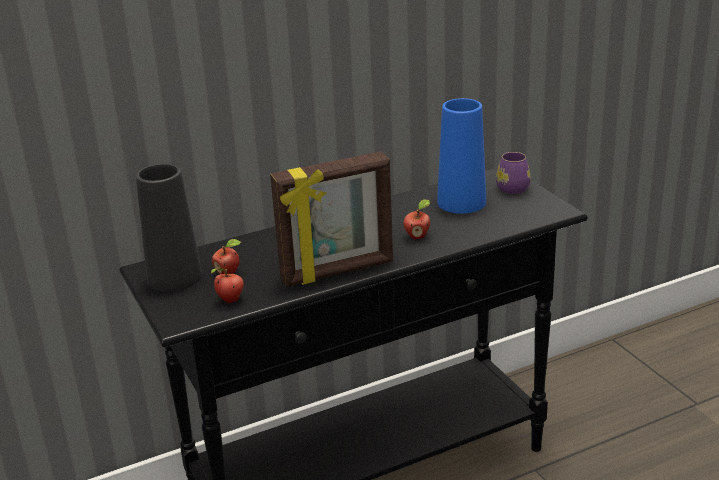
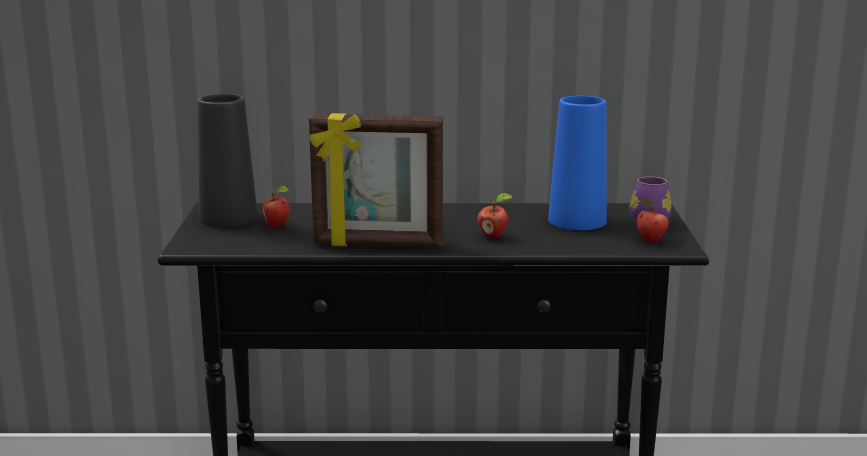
camera: 25 degrees right, 10 degrees down
apple [211,268,244,303] -> apple moved to [636,200,669,243]

